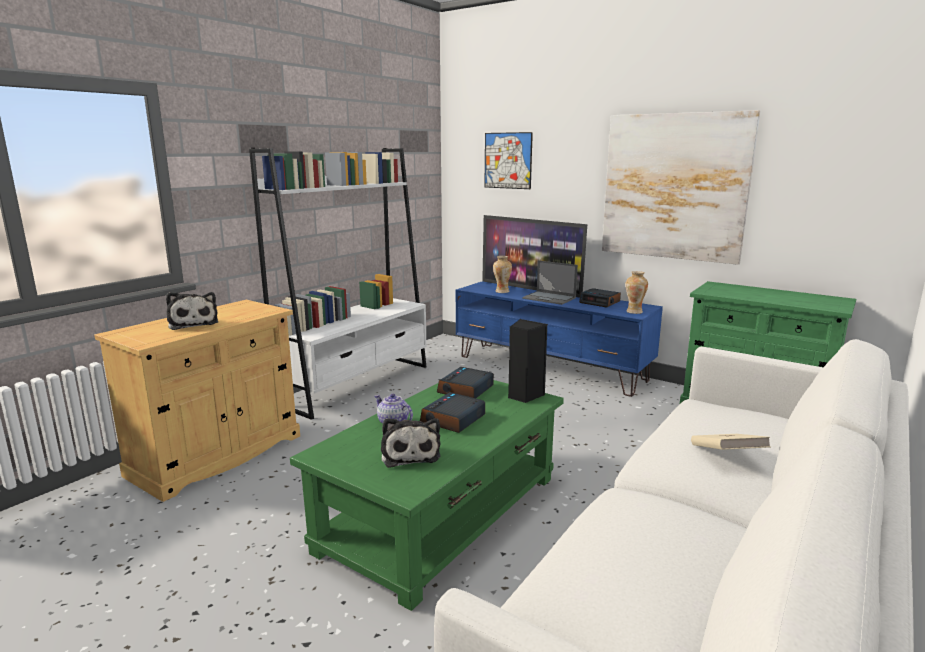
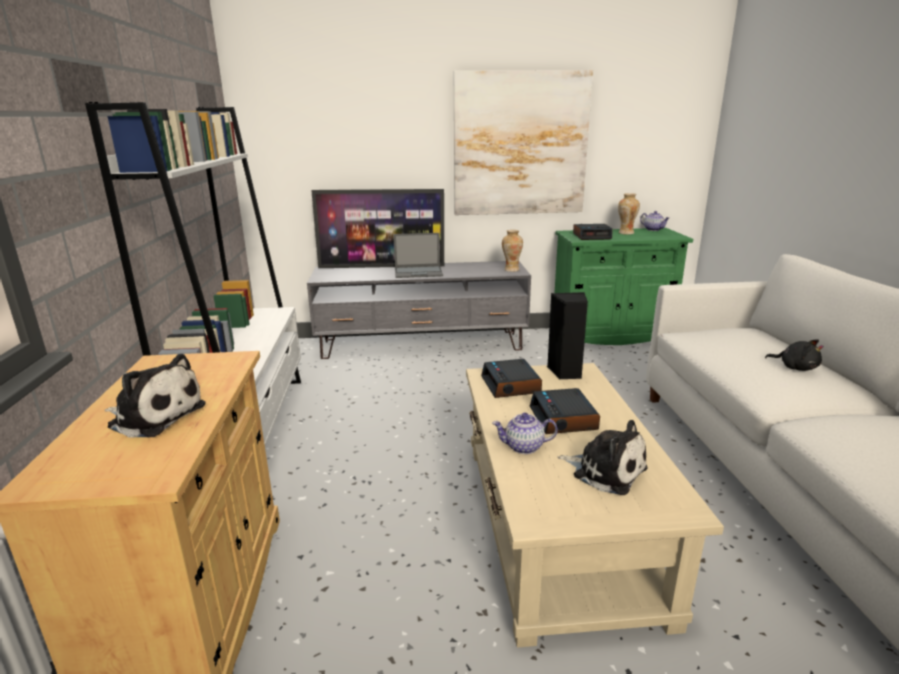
camera: 40 degrees left, 5 degrees up
green coffee table [290,380,564,611] -> beige coffee table [466,363,724,648]
blue tv stand [456,281,663,397] -> grey tv stand [307,261,531,359]
picture [484,132,533,189] -> none
vase [493,256,512,293] -> vase moved to [618,193,640,235]
alarm clock [579,288,621,308] -> alarm clock moved to [573,224,613,240]
beige book [691,434,770,450] -> black plush toy [765,339,824,371]
none -> teapot [640,211,670,231]

